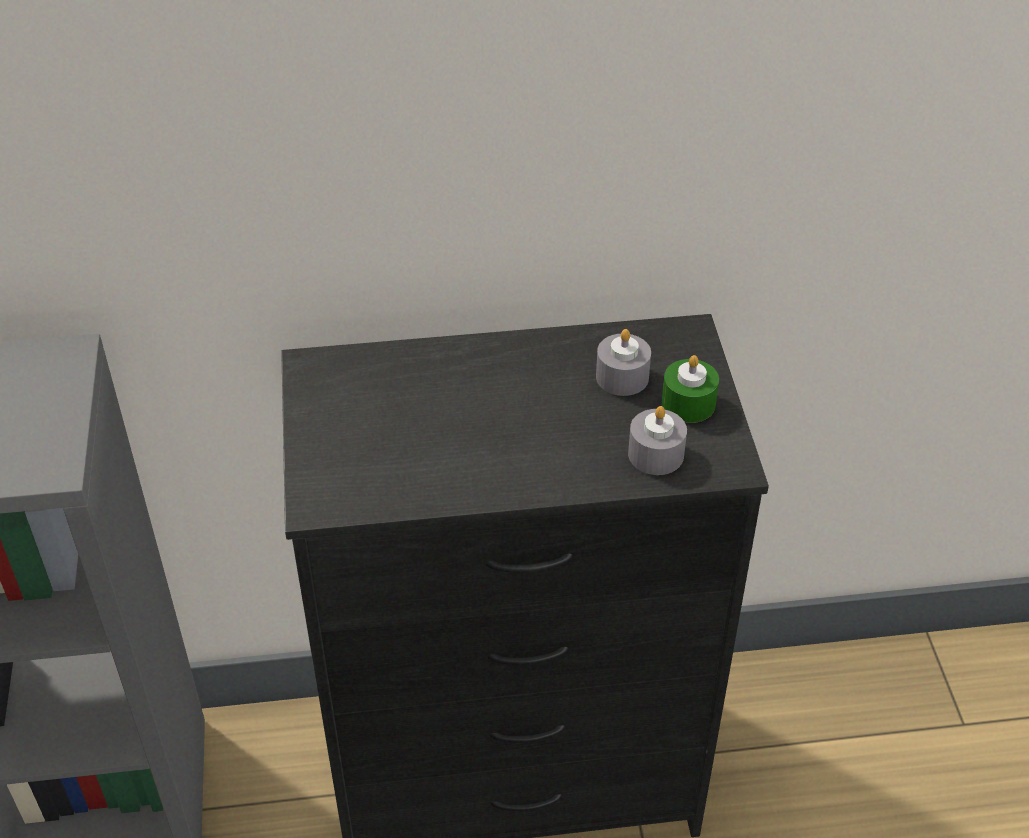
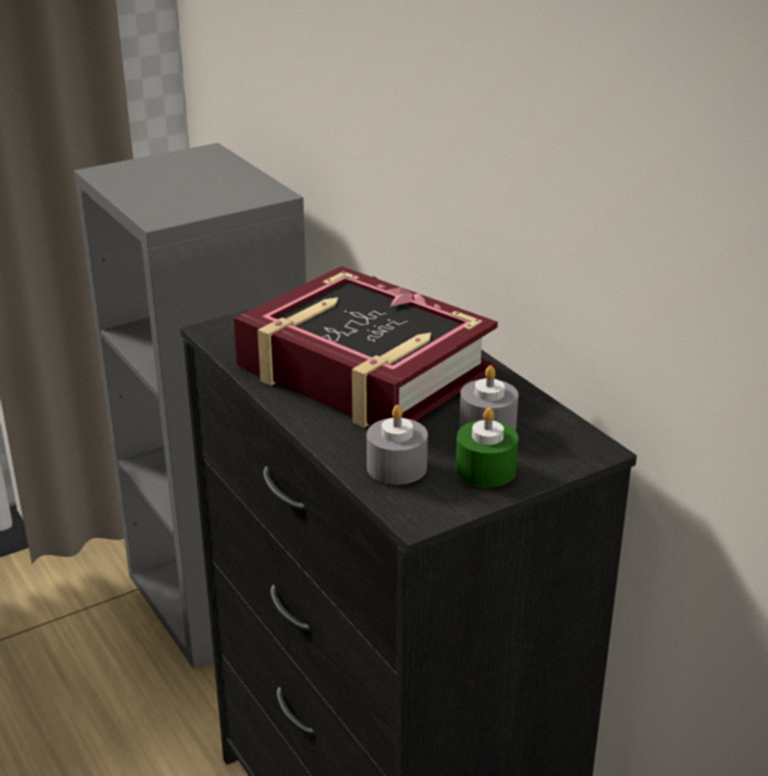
camera: 65 degrees right, 15 degrees down
none -> book [234,266,498,428]

